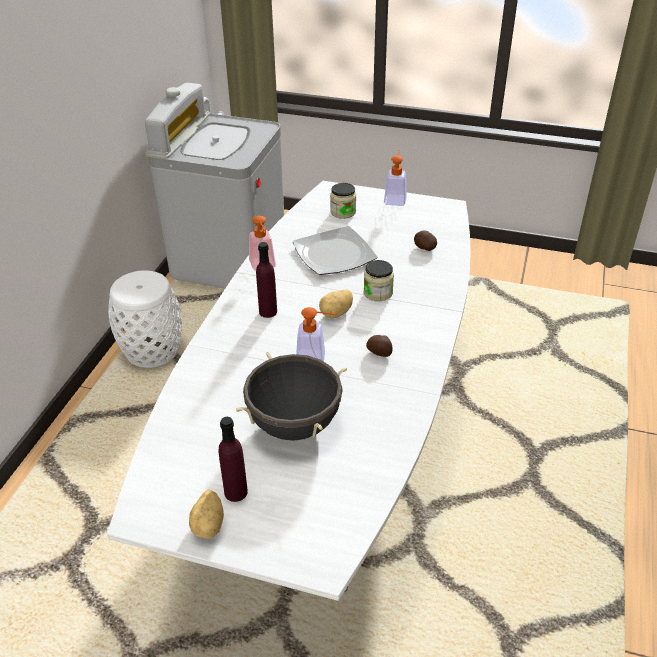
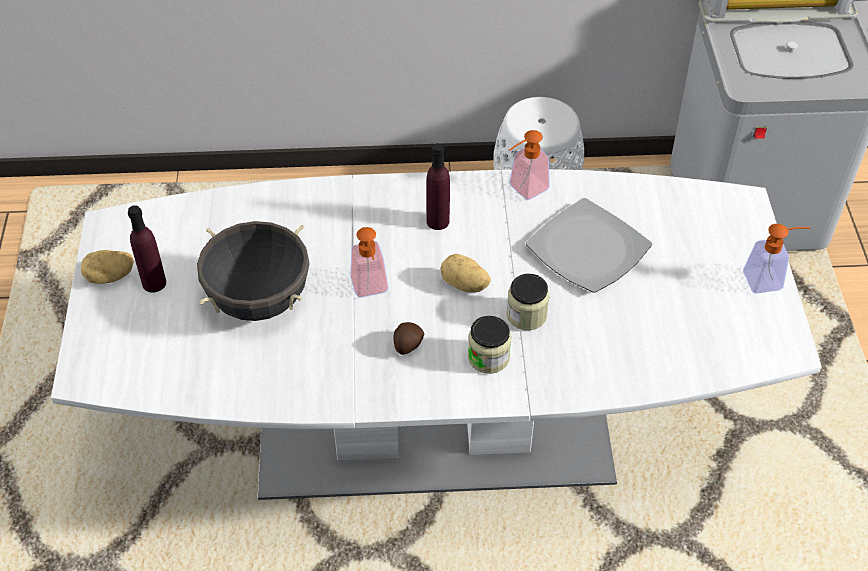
camera: 70 degrees right, 10 degrees up
jar [330,183,356,219] -> jar moved to [468,316,511,374]
potato [414,230,437,251] -> none

